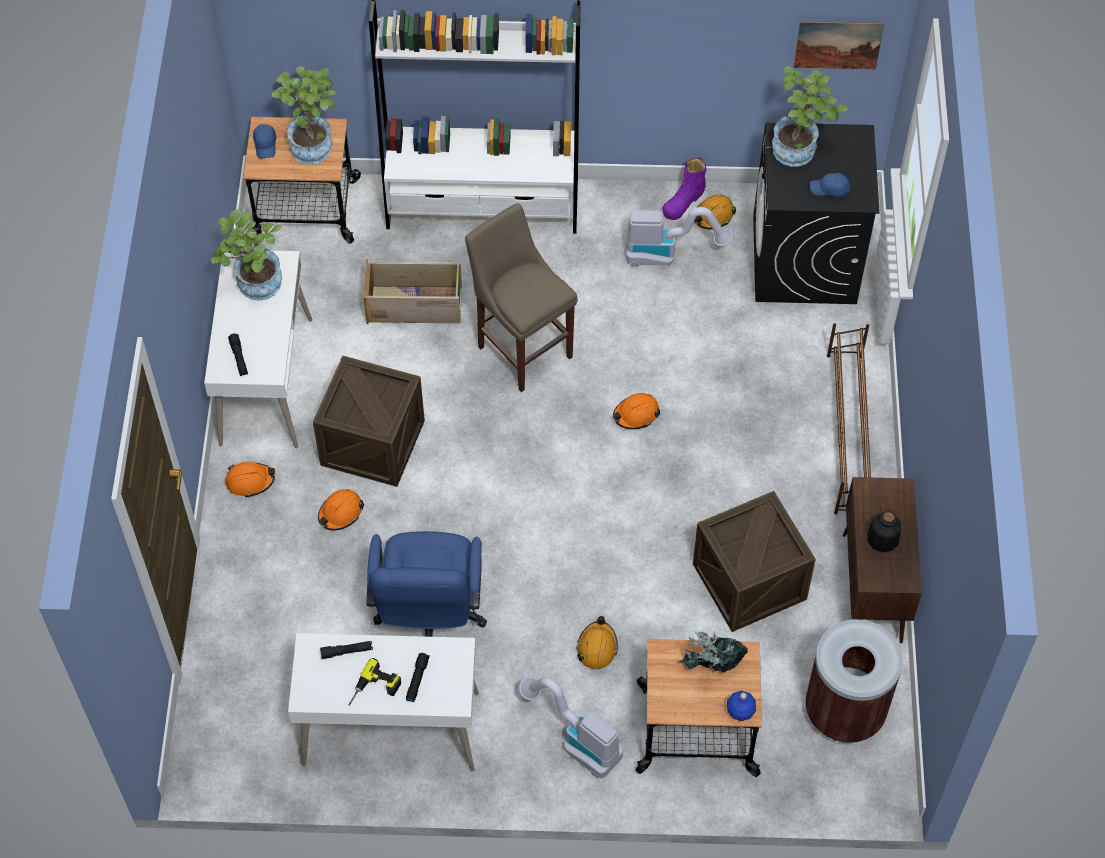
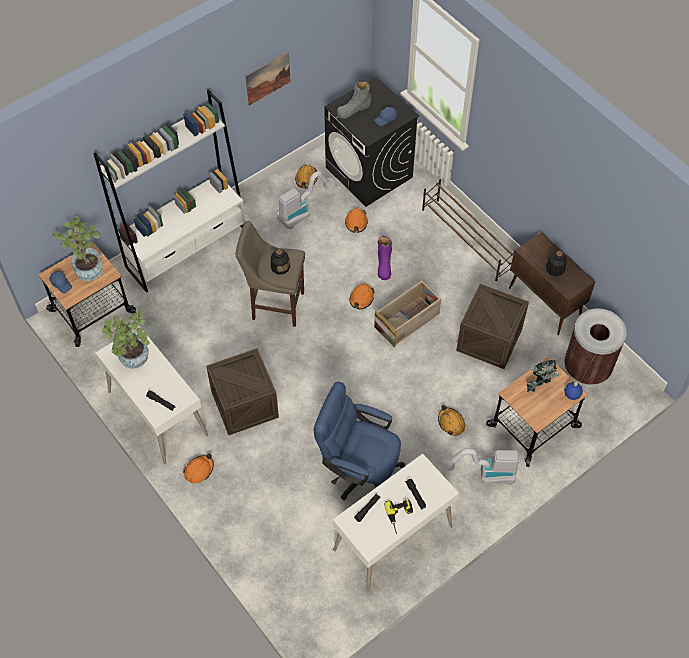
camera: 40 degrees left, 0 degrees up
orange hard hat [318,489,364,530] -> orange hard hat moved to [345,208,368,233]
crate [363,259,462,324] -> crate moved to [374,281,441,347]
blue office chair [366,531,487,637] -> blue office chair turned 150 degrees clockwise [314,382,405,500]
purple boot [662,157,706,220] -> purple boot moved to [378,235,392,280]
potted plant [772,67,849,167] -> grey boot [337,82,371,119]
picture [794,21,884,69] -> picture moved to [245,52,291,106]
none -> bottle [271,249,290,274]

